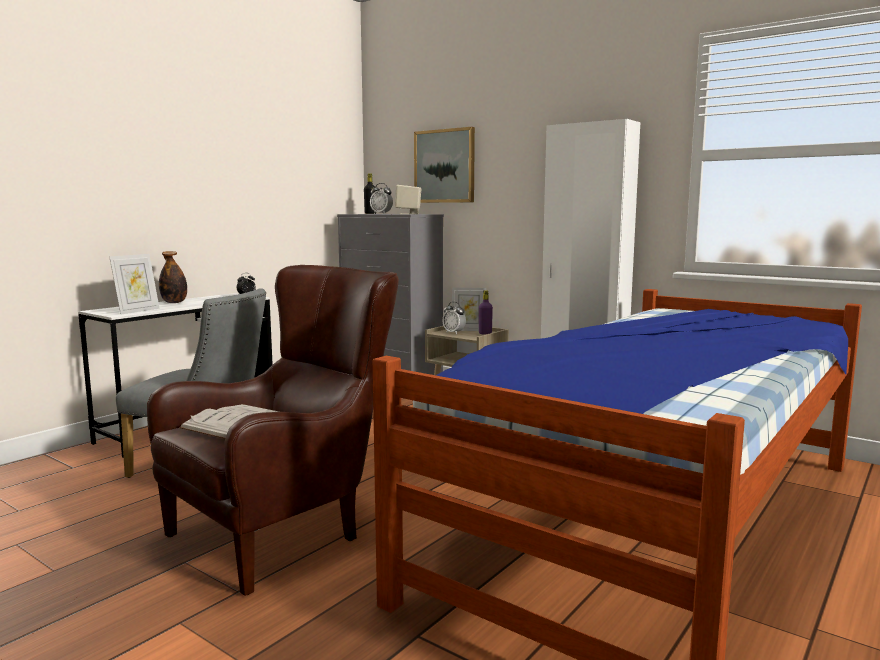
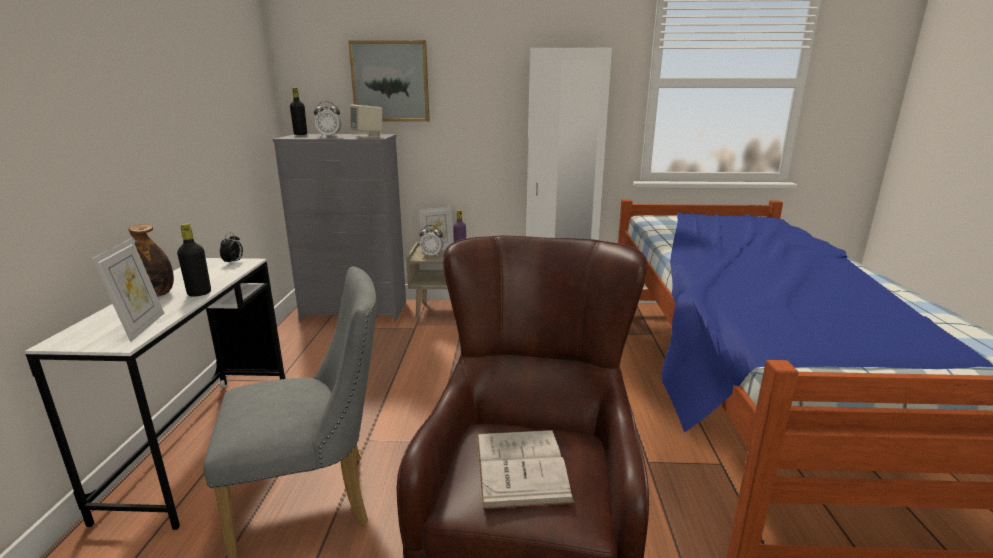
camera: 35 degrees left, 10 degrees up
none -> black bottle [177,223,211,297]

